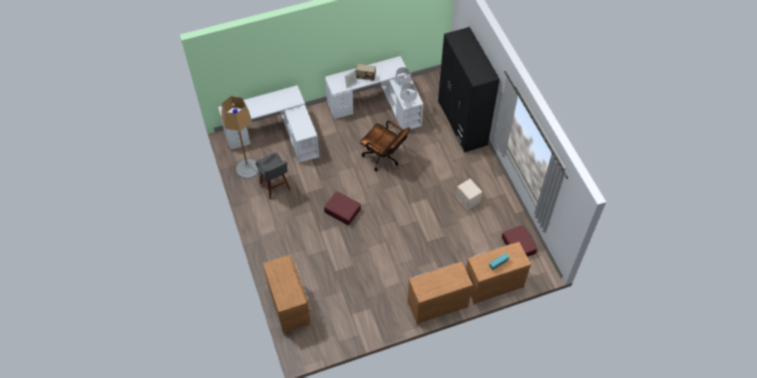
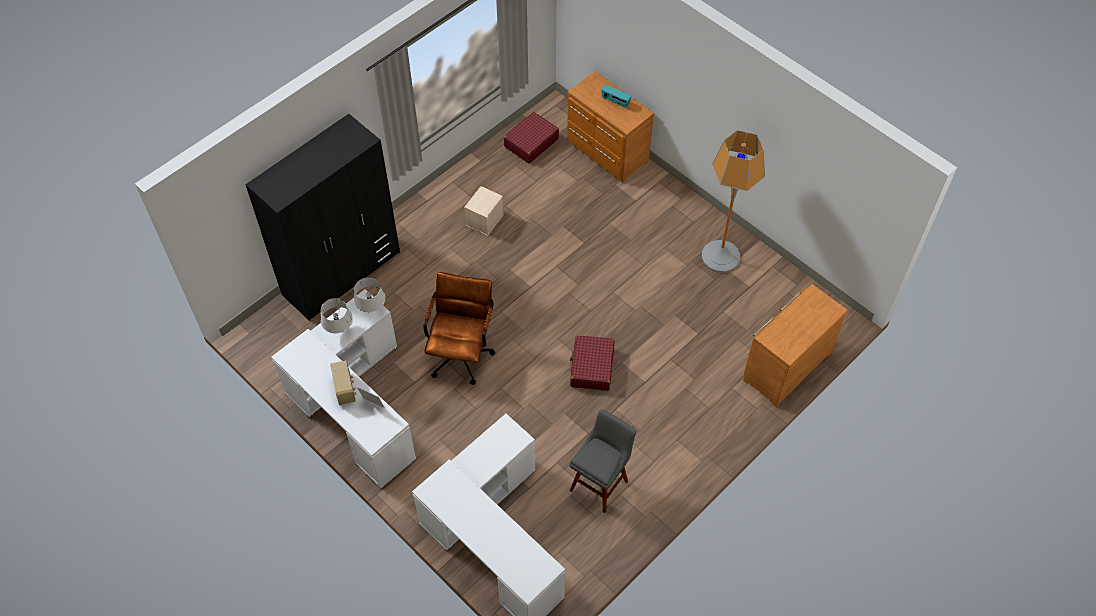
camera: 115 degrees left, 0 degrees up
floor lamp [221,96,259,179] -> floor lamp moved to [702,130,765,273]
brown dresser [407,262,473,325] -> none

